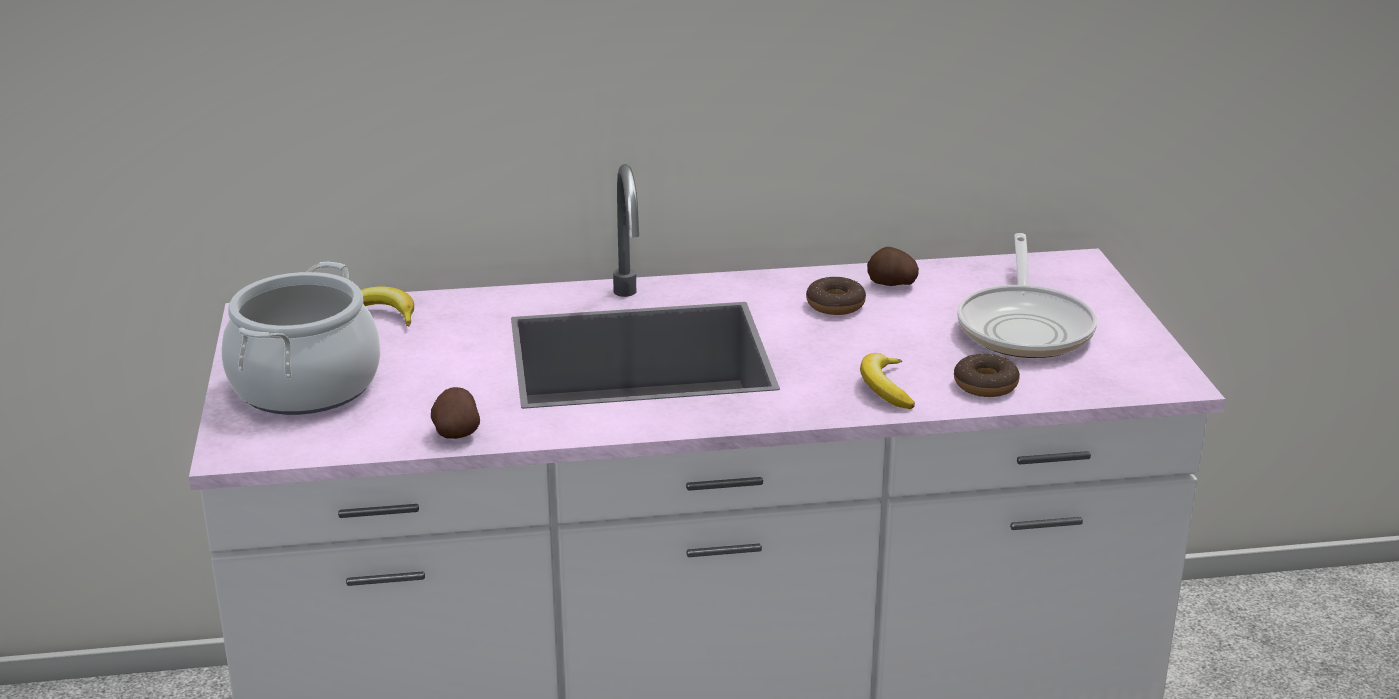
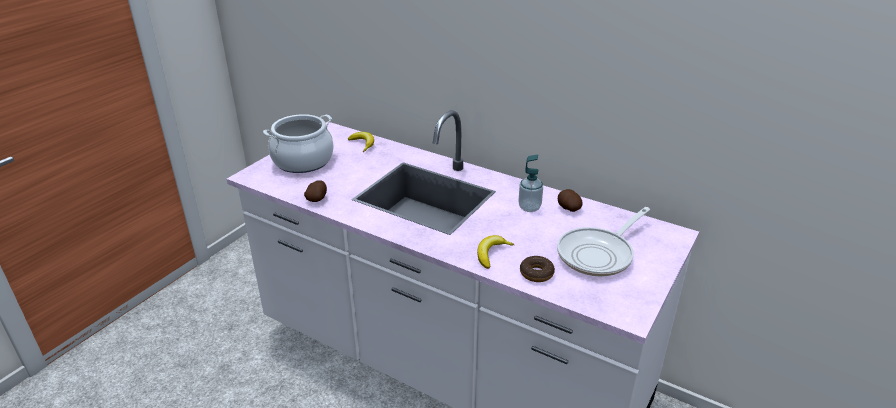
camera: 40 degrees right, 5 degrees up
donut [806,277,866,315] -> soap dispenser [518,155,543,212]

